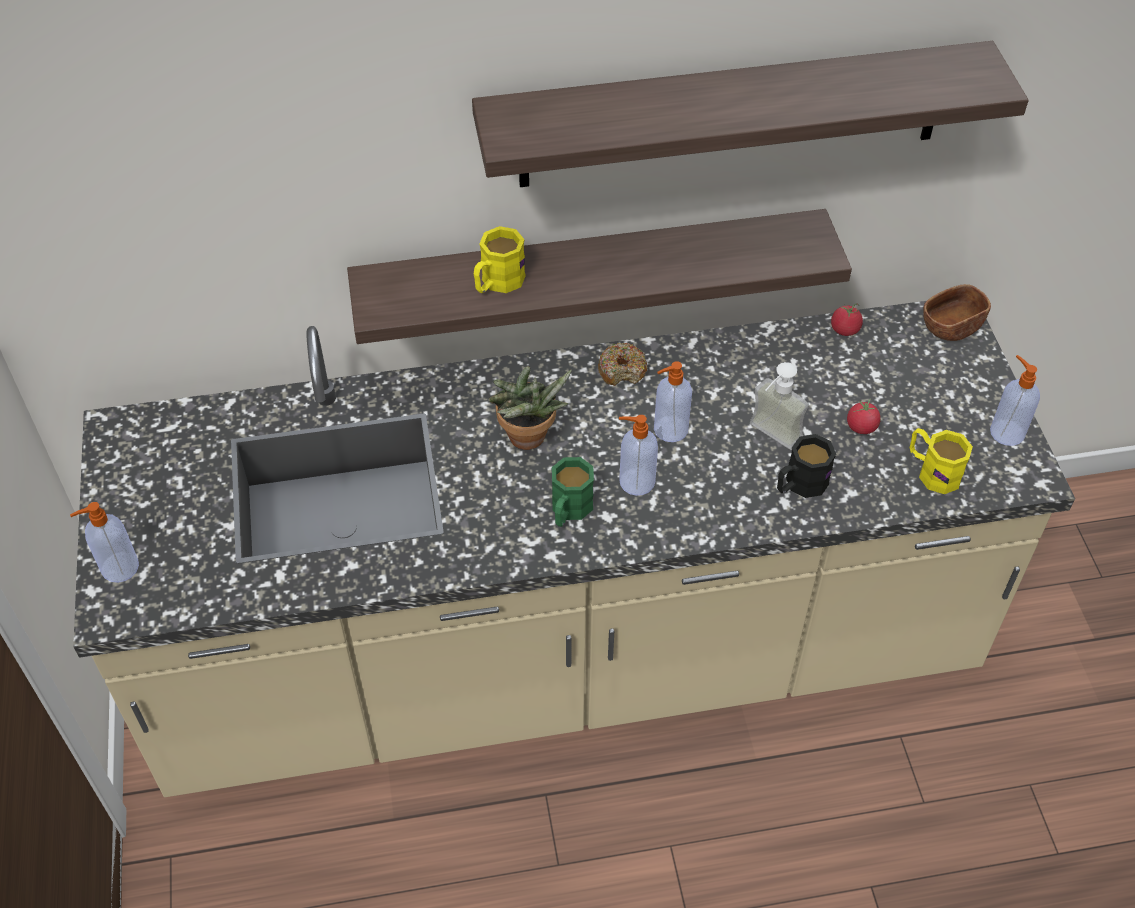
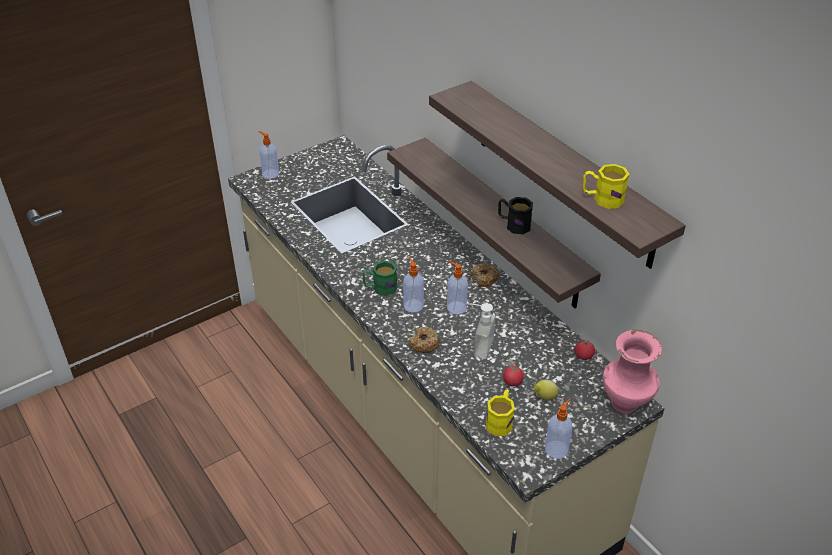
camera: 65 degrees right, 10 degrees down
yellow mug [474,226,526,293] -> yellow mug moved to [583,164,630,209]
potted plant [488,366,572,450] -> none
black mug [777,434,836,498] -> black mug moved to [498,197,533,234]
brown bowl [923,284,991,341] -> pink vase [603,330,662,414]
none -> donut [409,327,440,353]
none -> lemon [534,380,558,400]

